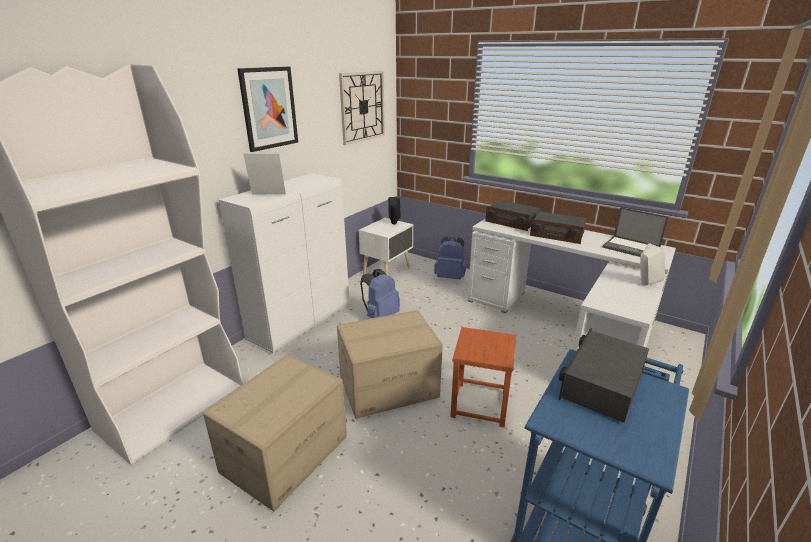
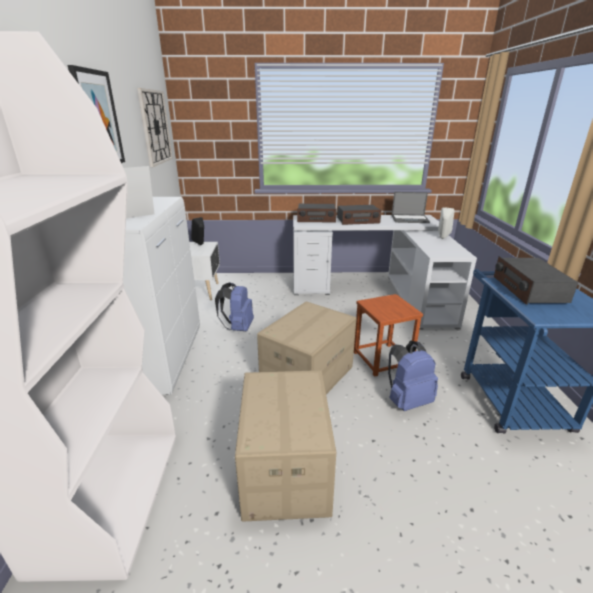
camera: 35 degrees left, 0 degrees up
blue backpack [434,236,466,279] -> blue backpack moved to [388,341,438,411]

